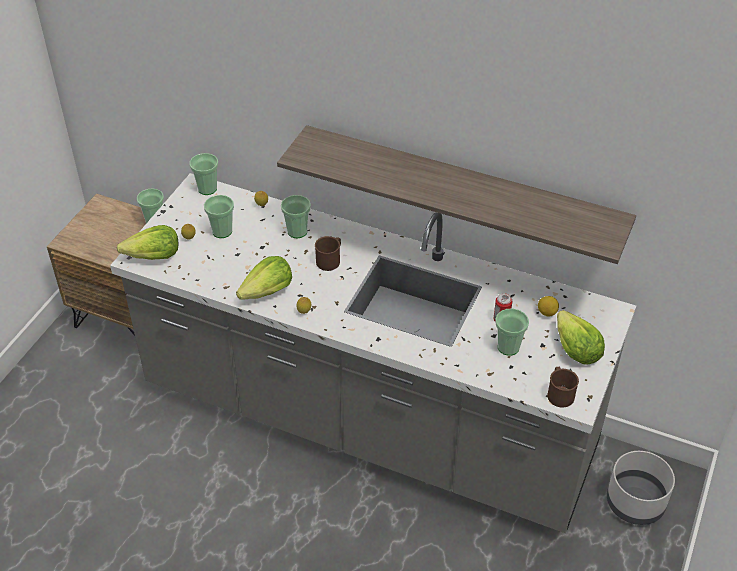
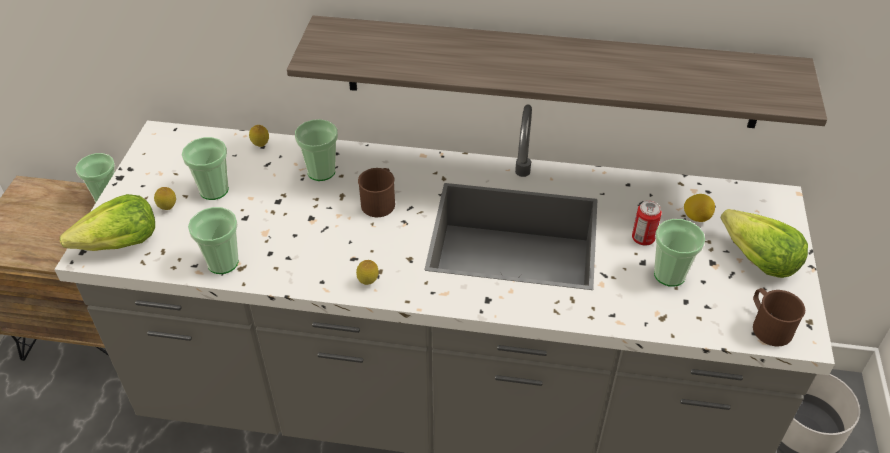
camera: 15 degrees left, 0 degrees up
cup [190,153,218,195] -> cup moved to [188,207,239,274]
lettuce [236,256,292,300] -> none

